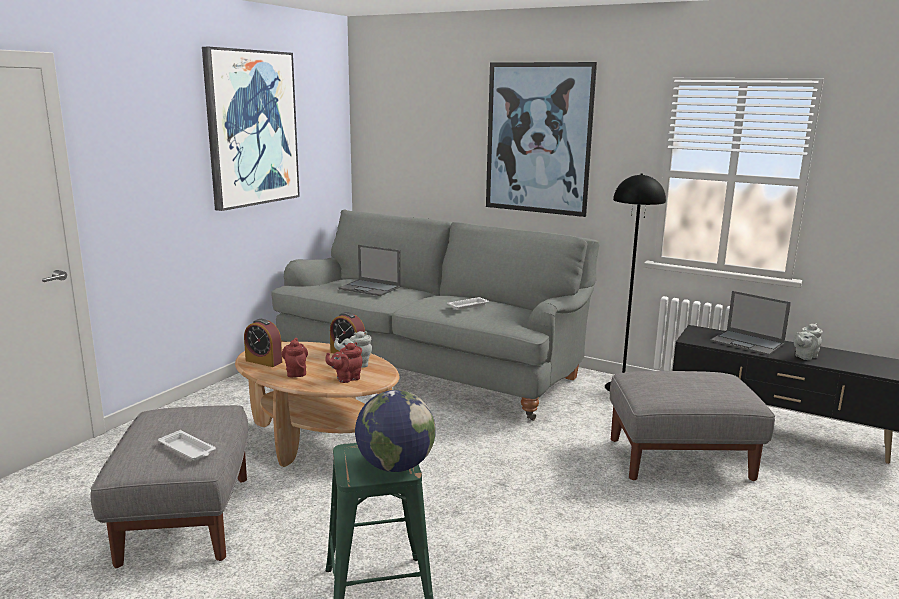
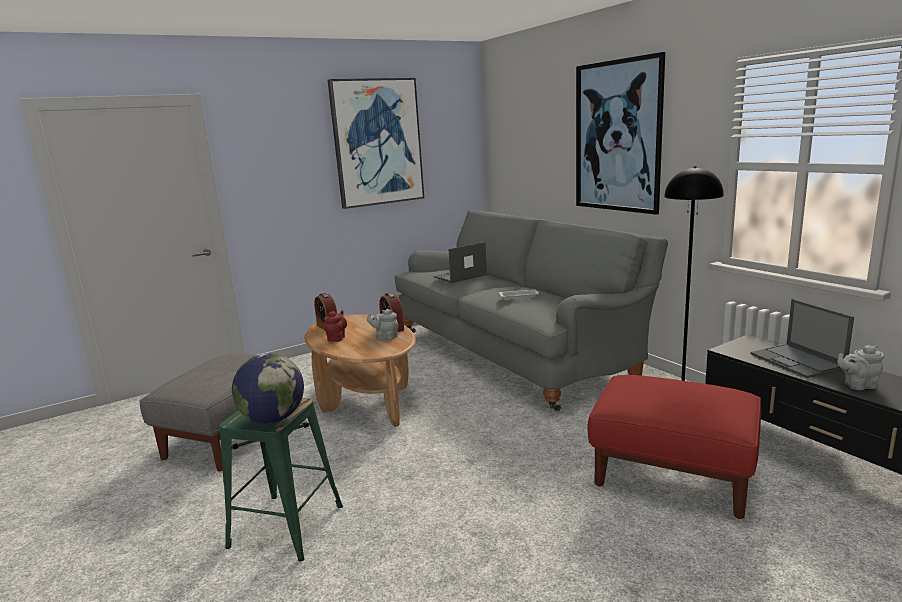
camera: 30 degrees right, 0 degrees up
white tray [158,430,216,460] -> none
red teapot [325,342,363,383] -> none
laptop [339,245,400,296] -> laptop turned 90 degrees clockwise [434,242,487,283]
grey ottoman [609,371,775,481] -> red ottoman [588,375,761,519]

